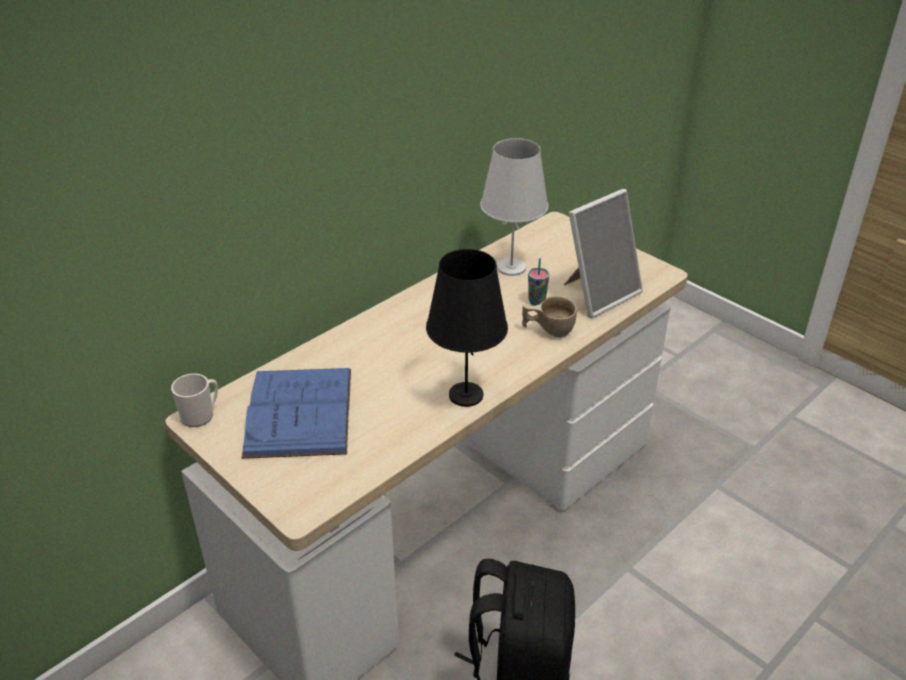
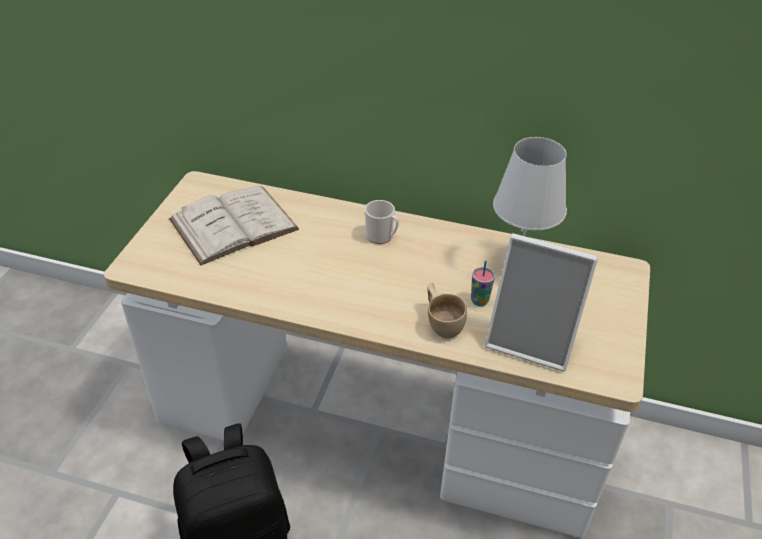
camera: 60 degrees right, 5 degrees up
mug [171,373,218,427] -> mug moved to [365,200,399,244]
blue book [241,368,351,459] -> white book [169,186,299,265]
black table lamp [426,249,508,407] -> none

